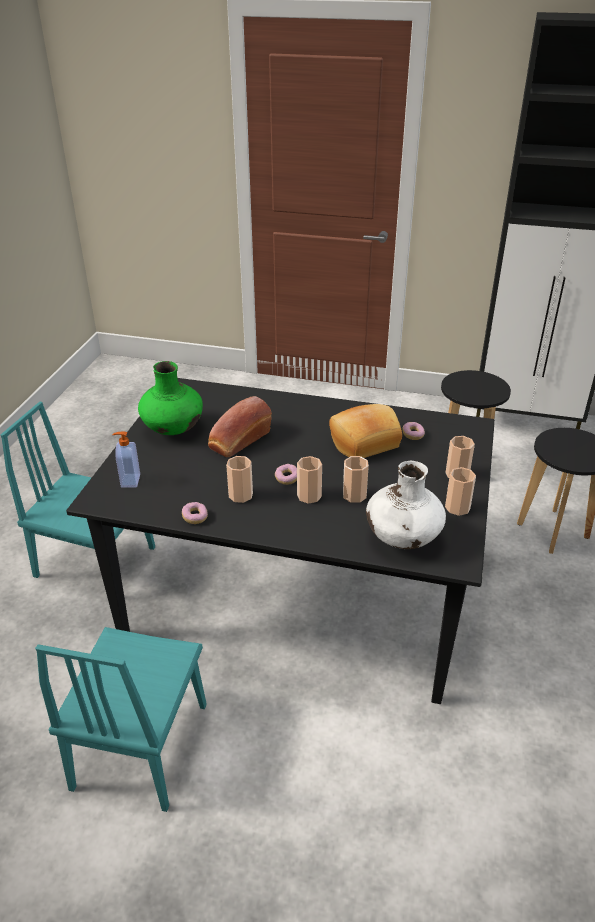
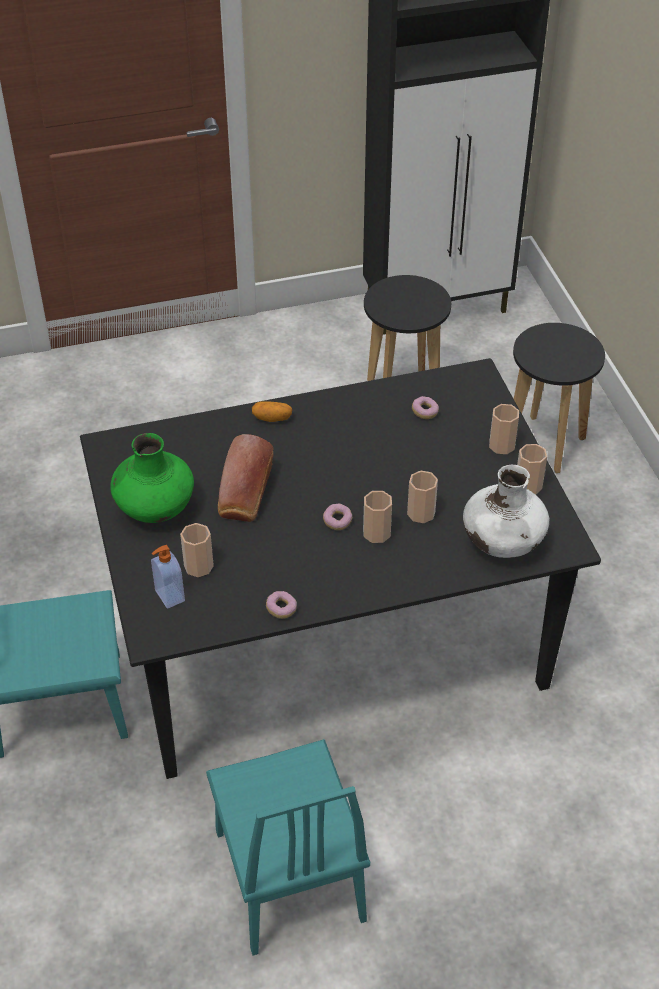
camera: 30 degrees left, 10 degrees up
cup [226,456,253,503] -> cup moved to [180,523,214,577]
bread [329,404,402,458] -> none
none -> potato [252,402,292,422]

